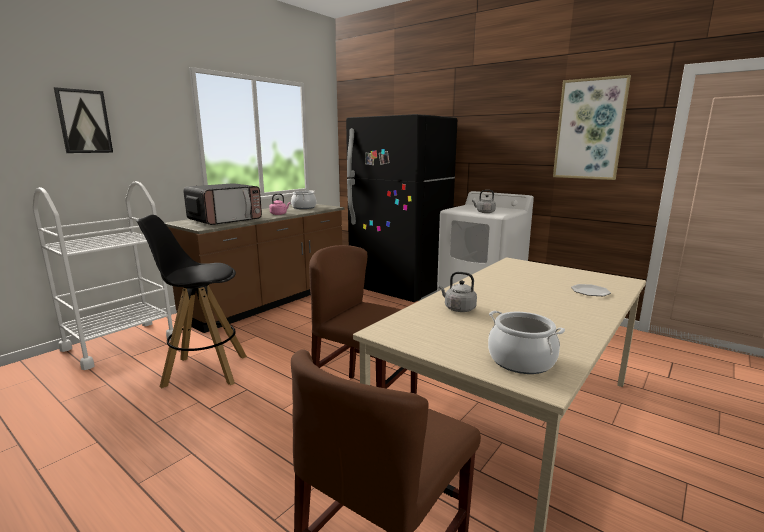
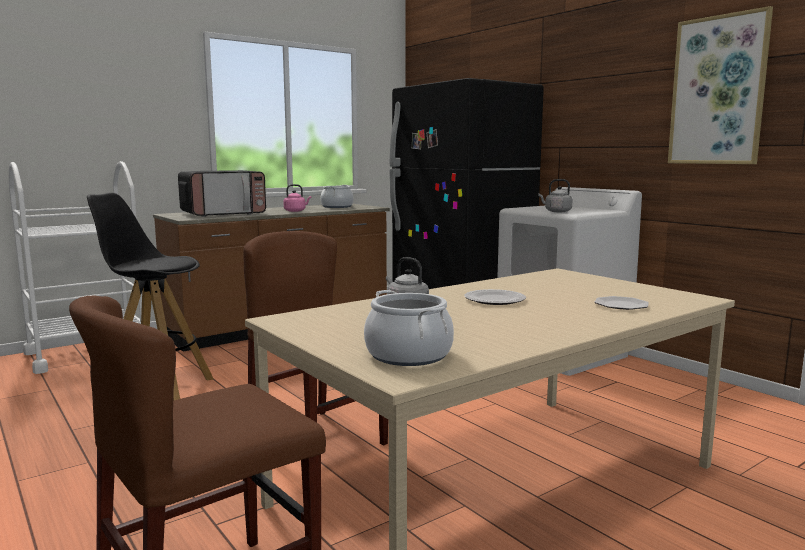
camera: 15 degrees right, 5 degrees down
picture [54,87,113,153] -> none
none -> plate [465,289,526,305]

